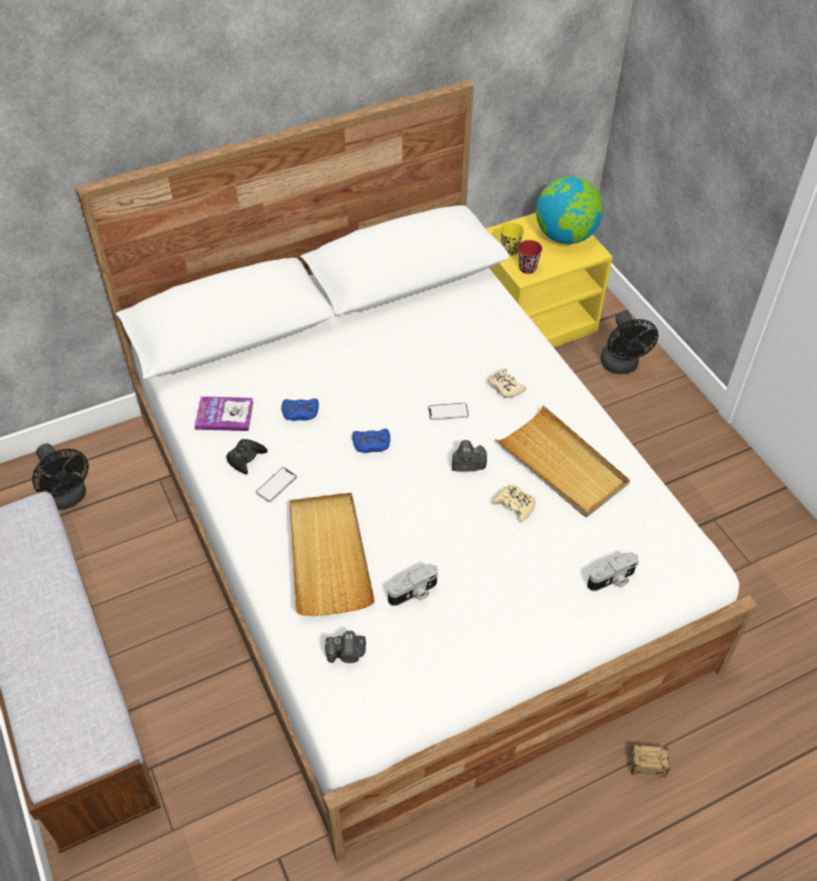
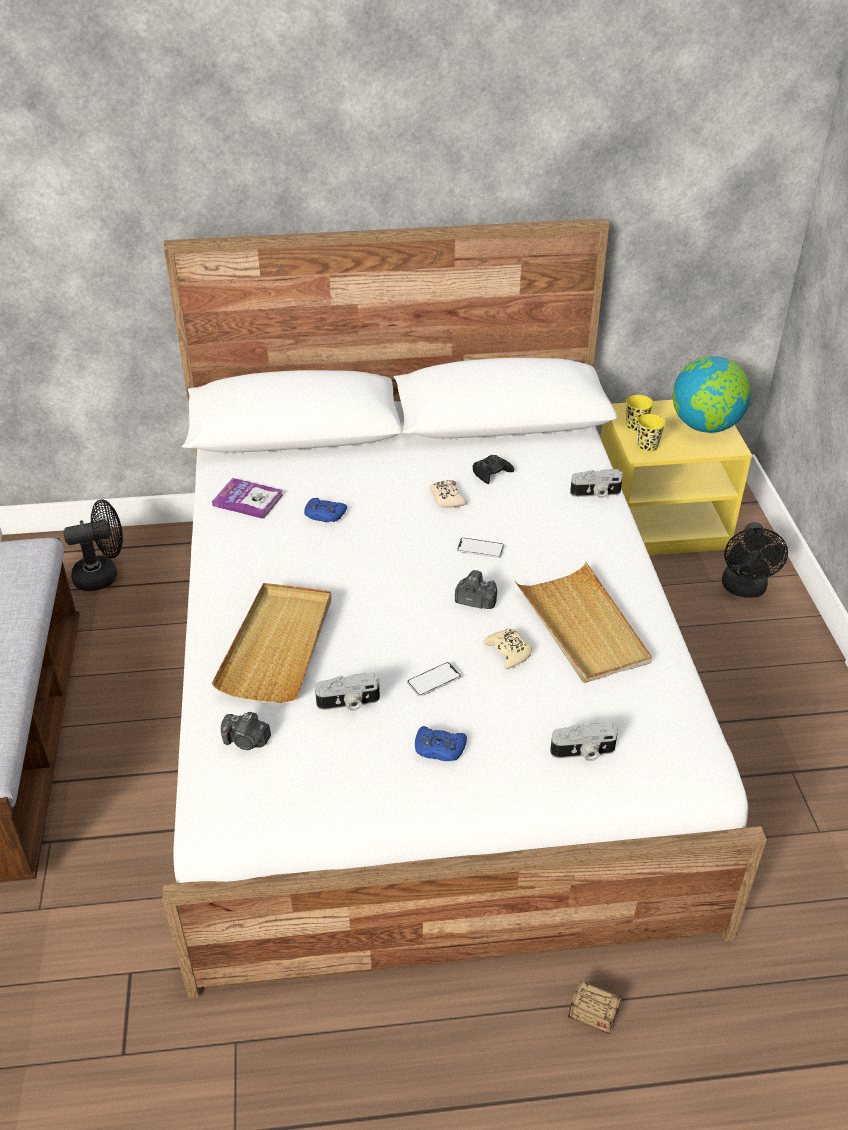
camera: 20 degrees right, 10 degrees down
black fan [32,444,89,510] -> black fan turned 90 degrees counterclockwise [63,499,123,591]
black game controller [226,439,268,475] -> black game controller moved to [473,455,514,484]
phone [256,467,297,502] -> phone moved to [407,662,461,696]
blue game controller [352,429,390,453] -> blue game controller moved to [415,726,467,761]
beige game controller [488,368,526,398] -> beige game controller moved to [429,480,467,508]
red cup [518,240,542,274] -> yellow cup [638,414,666,452]
none -> camera [570,469,623,498]

